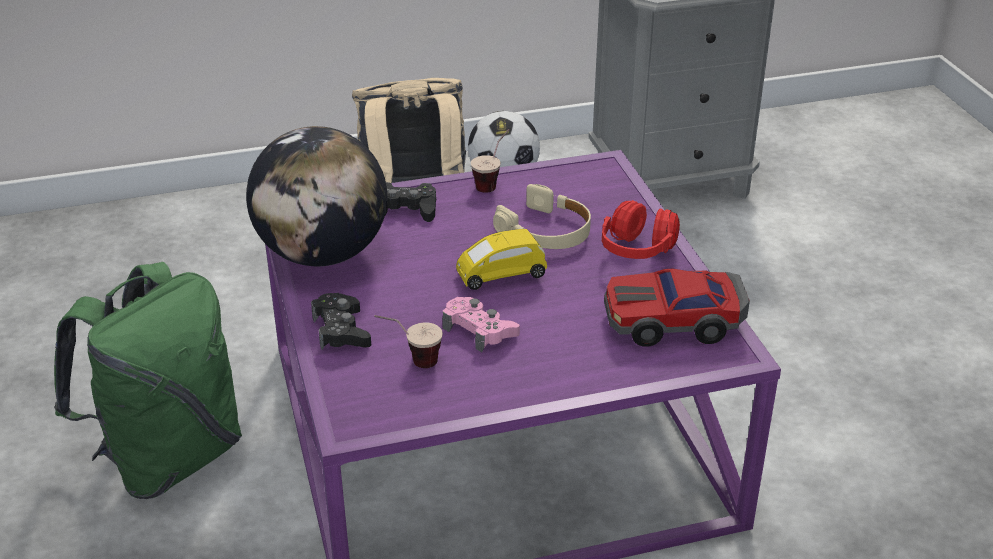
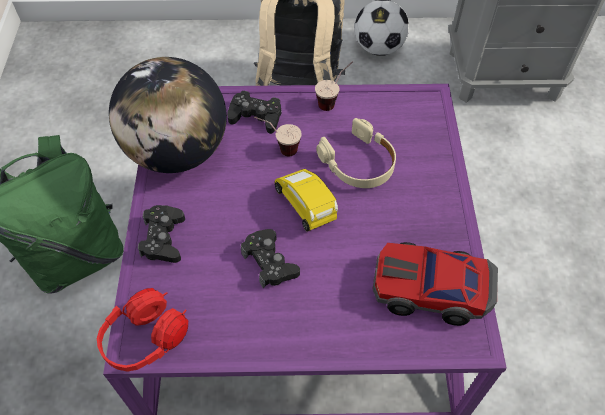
camera: 15 degrees right, 20 degrees up
cup [374,315,443,368] -> cup moved to [254,116,302,156]
pink game controller [442,297,520,352] -> black game controller [241,229,300,288]
yellow toy car [456,229,547,290] -> yellow toy car turned 60 degrees clockwise [275,169,338,232]
red headphones [602,200,680,259] -> red headphones moved to [97,288,188,372]

